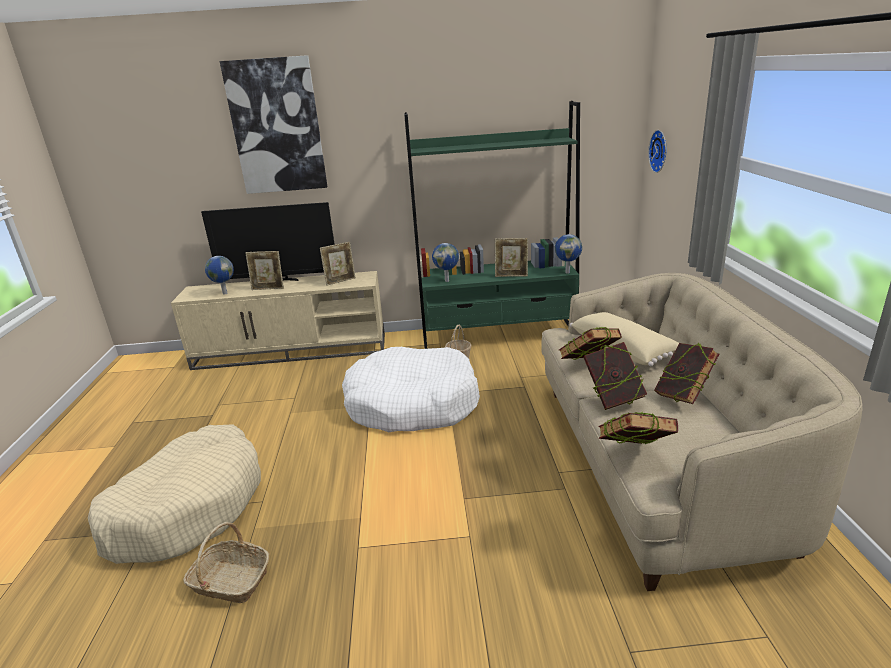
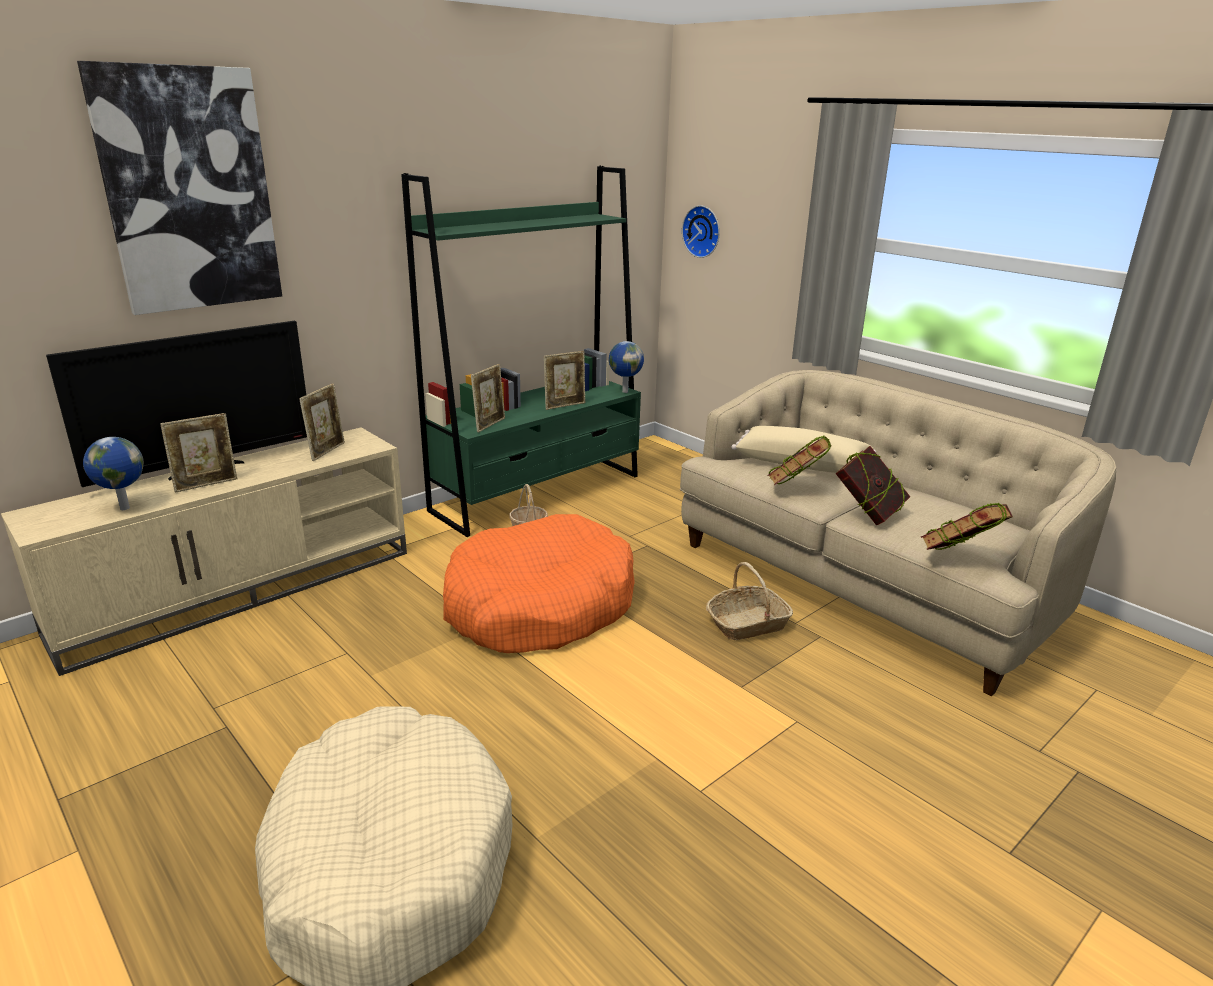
camera: 40 degrees left, 0 degrees up
basket [183,522,269,603] -> basket moved to [706,562,793,640]
white dog bed [342,347,480,432] -> orange dog bed [443,514,635,653]
globe [432,243,459,282] -> picture frame [471,364,505,432]
book [654,343,719,404] -> none

